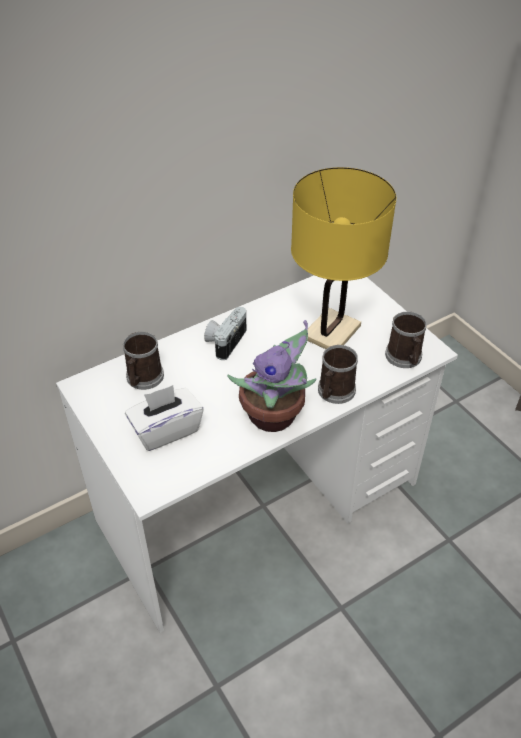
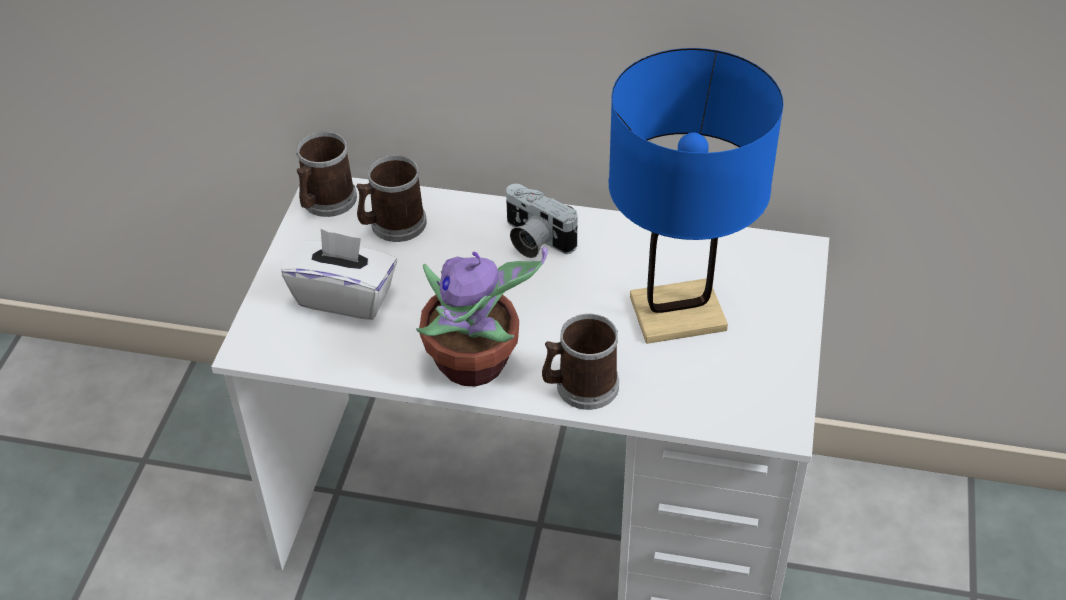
camera: 45 degrees right, 0 degrees up
camera [204,307,246,360] -> camera turned 120 degrees counterclockwise [506,184,578,258]
yellow table lamp [291,167,396,349] -> blue table lamp [609,48,784,344]
mug [385,311,427,368] -> mug moved to [296,132,357,217]

